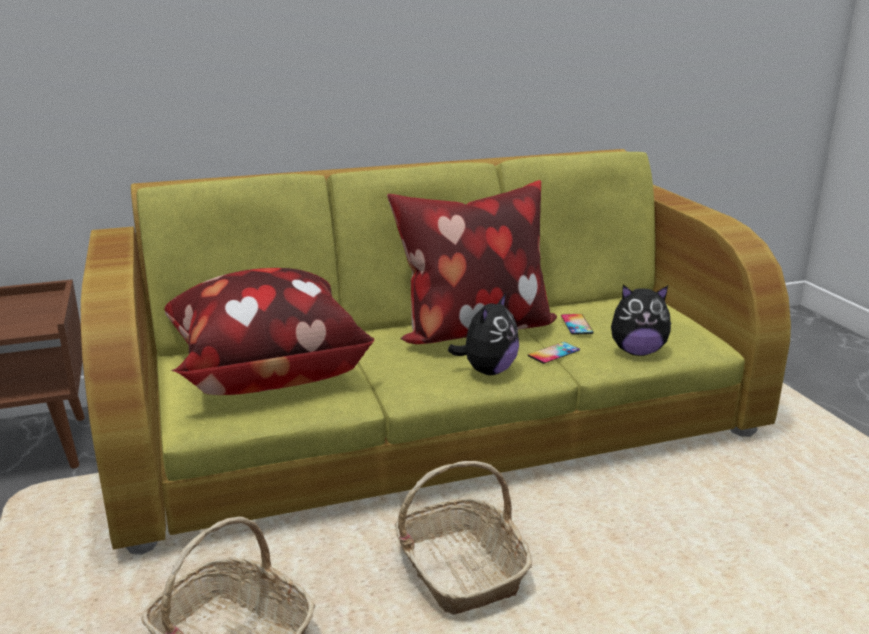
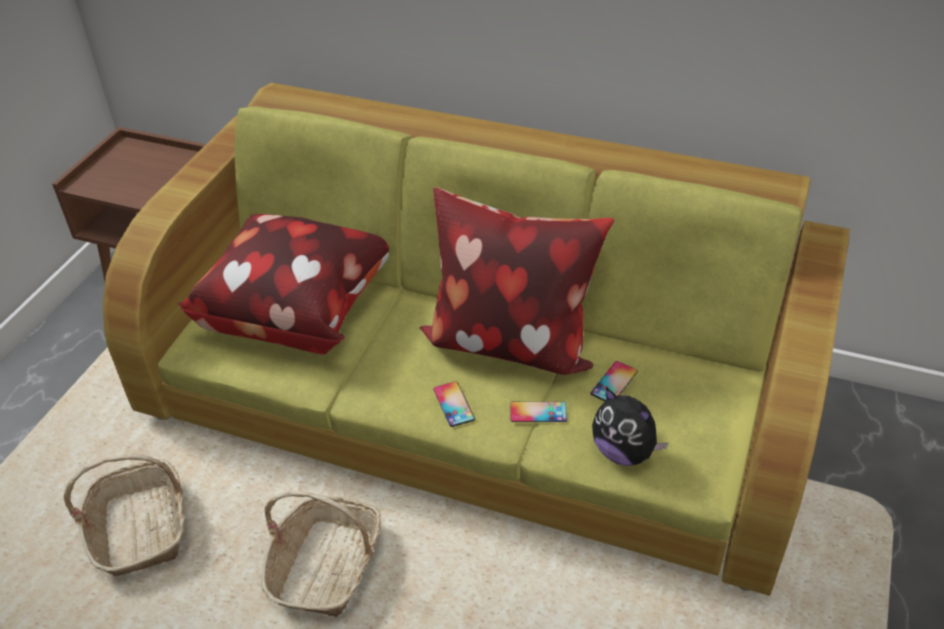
camera: 40 degrees right, 20 degrees up
plush toy [448,293,519,375] -> phone [433,381,475,427]

